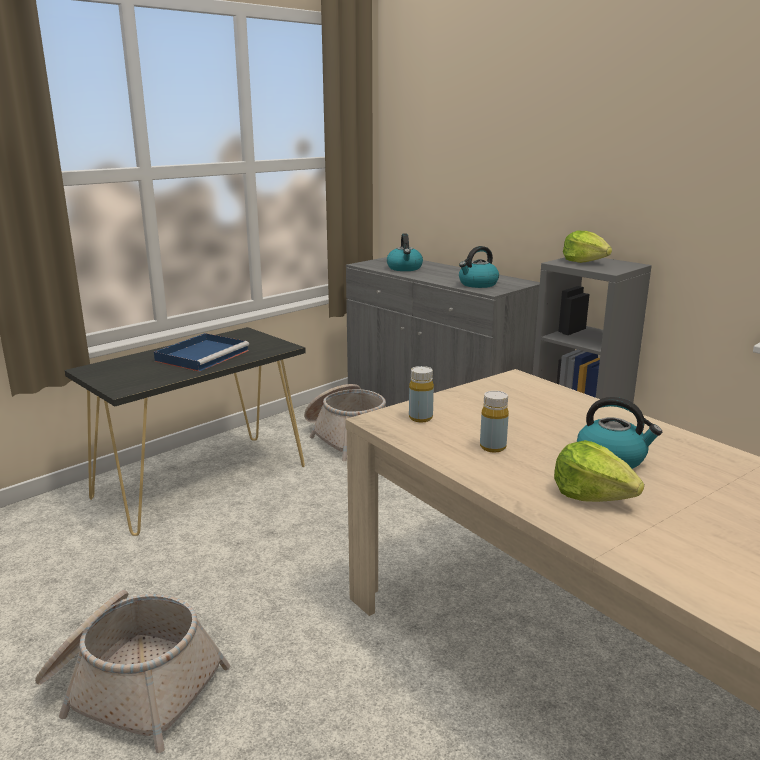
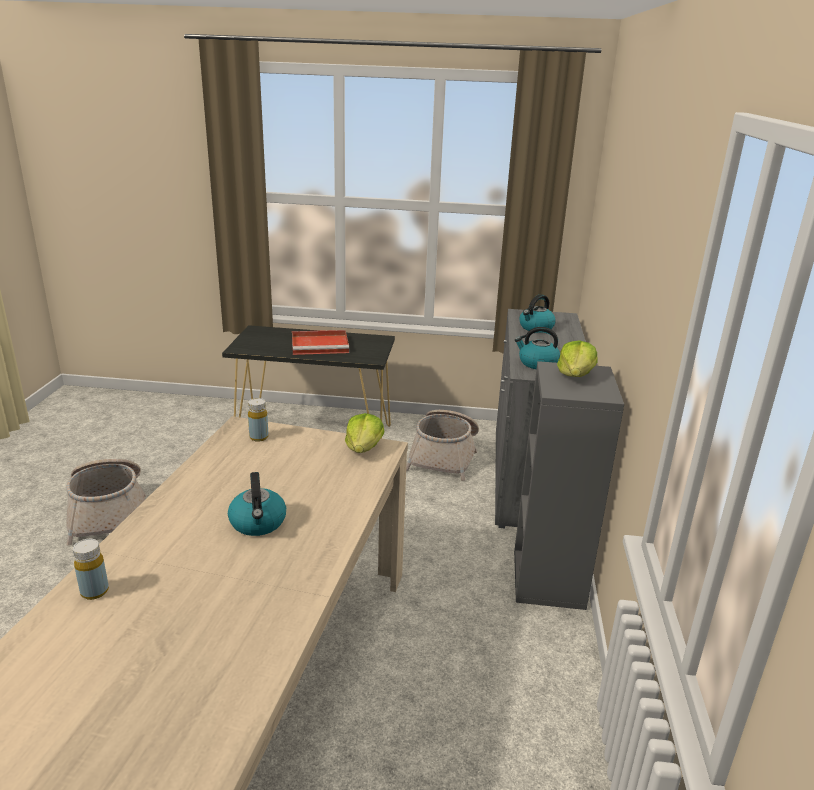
camera: 50 degrees right, 5 degrees up
blue tray [154,333,249,372] -> red tray [292,330,349,355]
yellow bottle [480,391,509,453] -> yellow bottle moved to [73,539,109,600]
lettuce [554,440,644,502] -> lettuce moved to [345,413,384,453]

